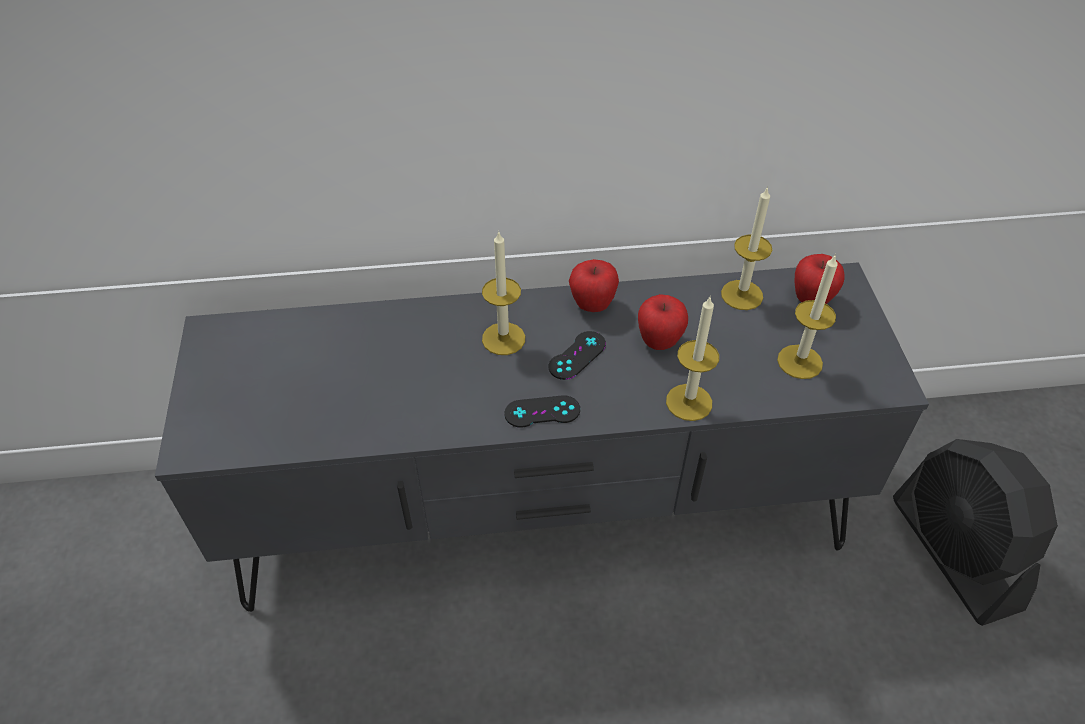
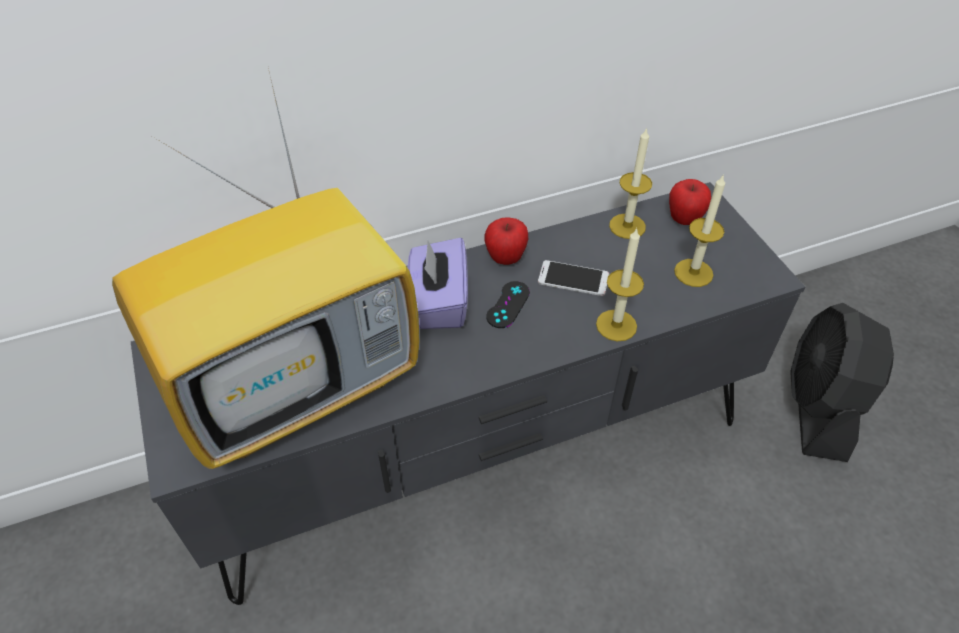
camera: 15 degrees left, 0 degrees up
candle [482,231,525,355] -> purple tissue box [407,238,468,329]
black game controller [504,395,580,428] -> none
apple [638,294,688,350] -> phone [538,260,609,296]
black fan [893,439,1058,626] -> black fan turned 45 degrees clockwise [790,303,894,462]
none -> television [112,68,420,469]

